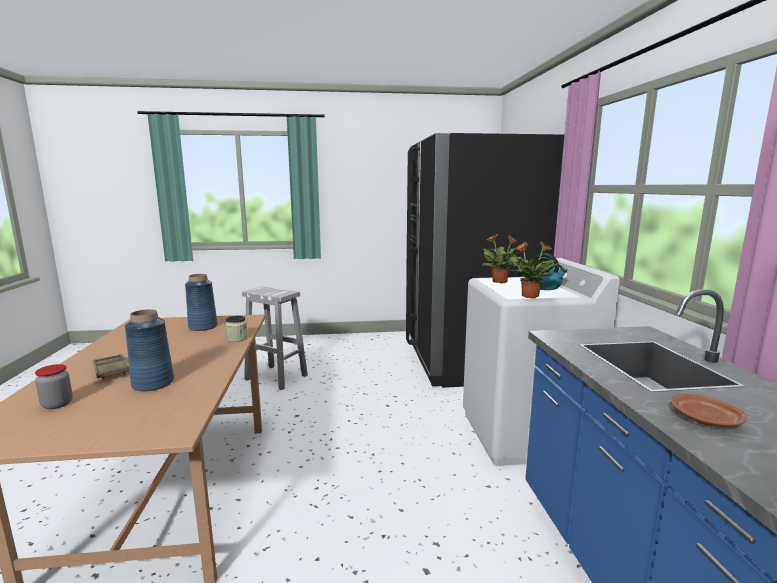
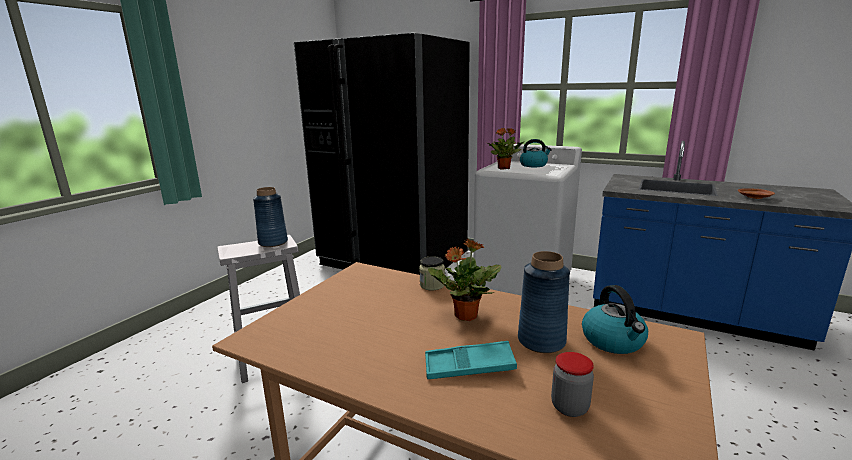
camera: 55 degrees left, 5 degrees up
brown tray [93,354,130,379] -> turquoise tray [425,341,517,379]
blue vase [185,274,218,331] -> blue vase moved to [253,187,288,247]
potted plant [509,241,558,298] -> potted plant moved to [428,239,501,321]
none -> kettle [582,285,648,354]

